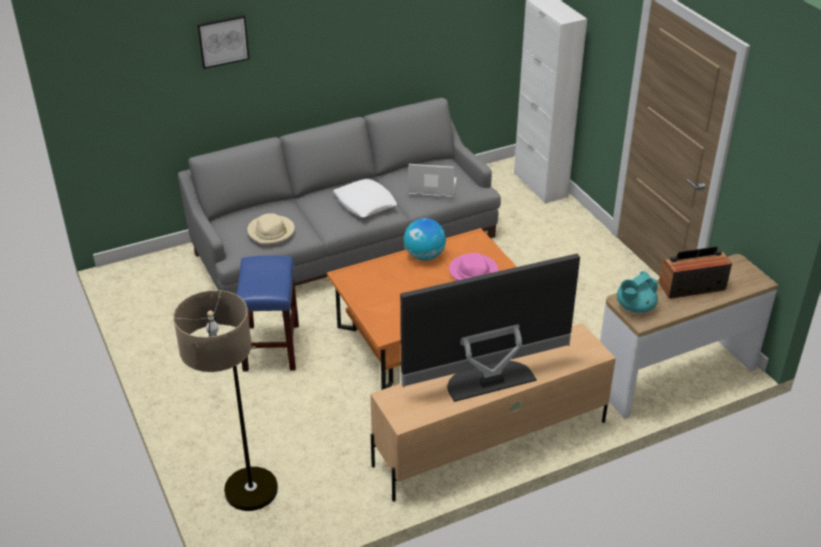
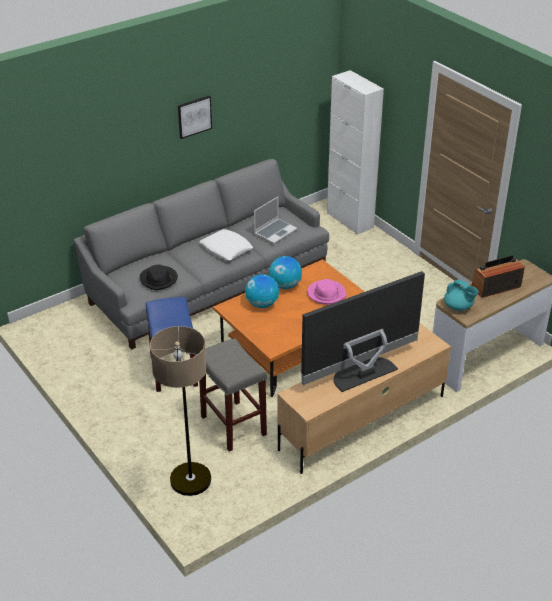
camera: 10 degrees left, 0 degrees up
picture [197,15,249,69] -> picture moved to [178,96,212,139]
beige hat [247,213,295,245] -> black hat [140,265,178,290]
laptop [409,164,457,198] -> laptop turned 135 degrees clockwise [254,196,298,244]
turquoise teapot [617,271,658,313] -> turquoise teapot turned 90 degrees counterclockwise [444,280,479,311]
none -> grey stool [199,338,267,451]
none -> globe [245,274,279,308]

